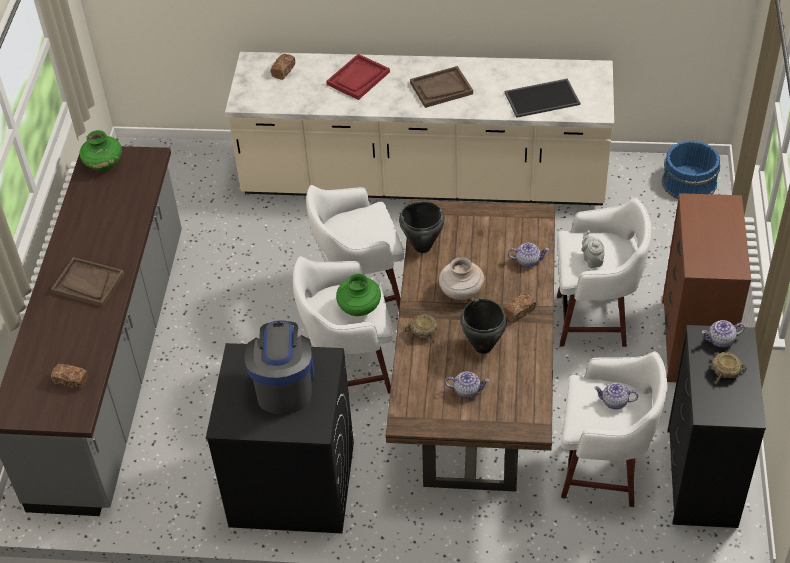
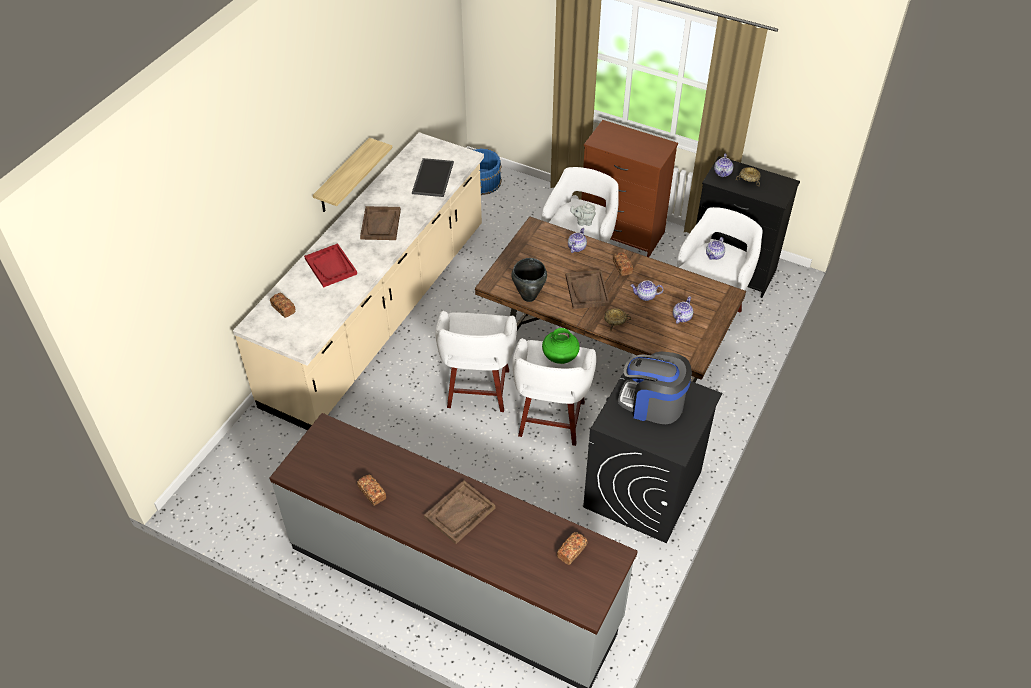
camera: 70 degrees left, 0 degrees up
green vase [80,130,122,171] -> none
beige vase [439,257,484,300] -> brown tray [566,270,610,309]
black cooking pot [460,298,507,354] -> teapot [630,280,664,301]
none -> shelf [313,138,392,212]
none -> bread [357,474,386,506]

